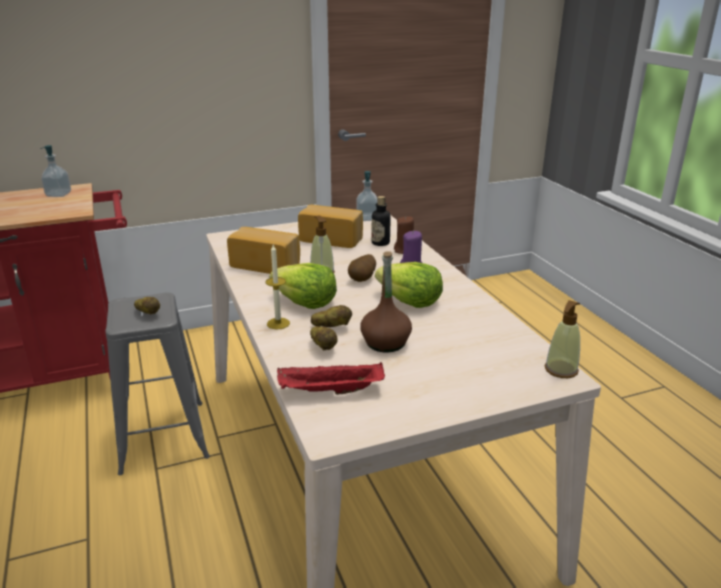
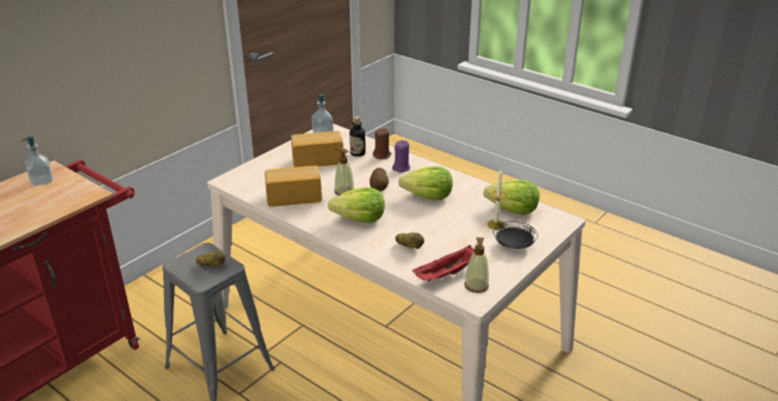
camera: 30 degrees left, 5 degrees up
candle [266,245,290,330] -> candle moved to [487,169,506,230]
potato [311,305,352,327] -> none
brown bottle [360,251,412,352] -> none
soap dispenser [545,300,580,378] -> soap dispenser moved to [464,237,489,293]
none -> lettuce [483,179,539,215]
none -> black plate [493,221,538,249]

